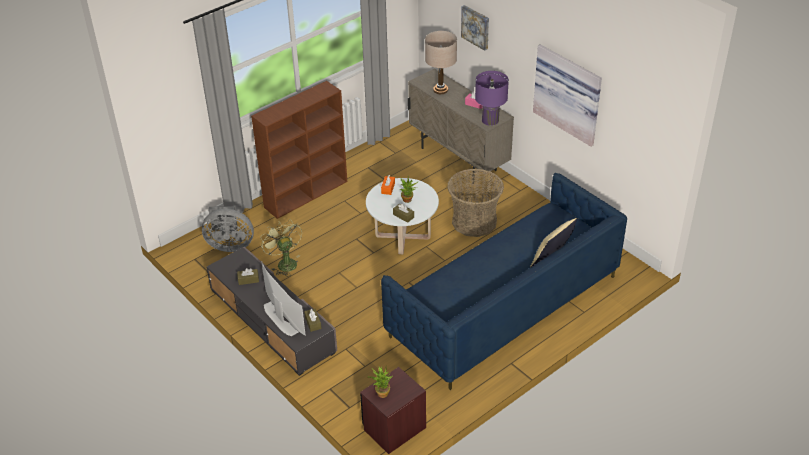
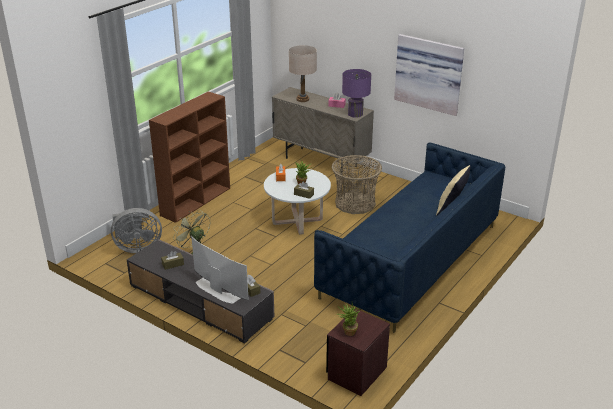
camera: 15 degrees left, 10 degrees down
picture [461,5,489,51] -> none

